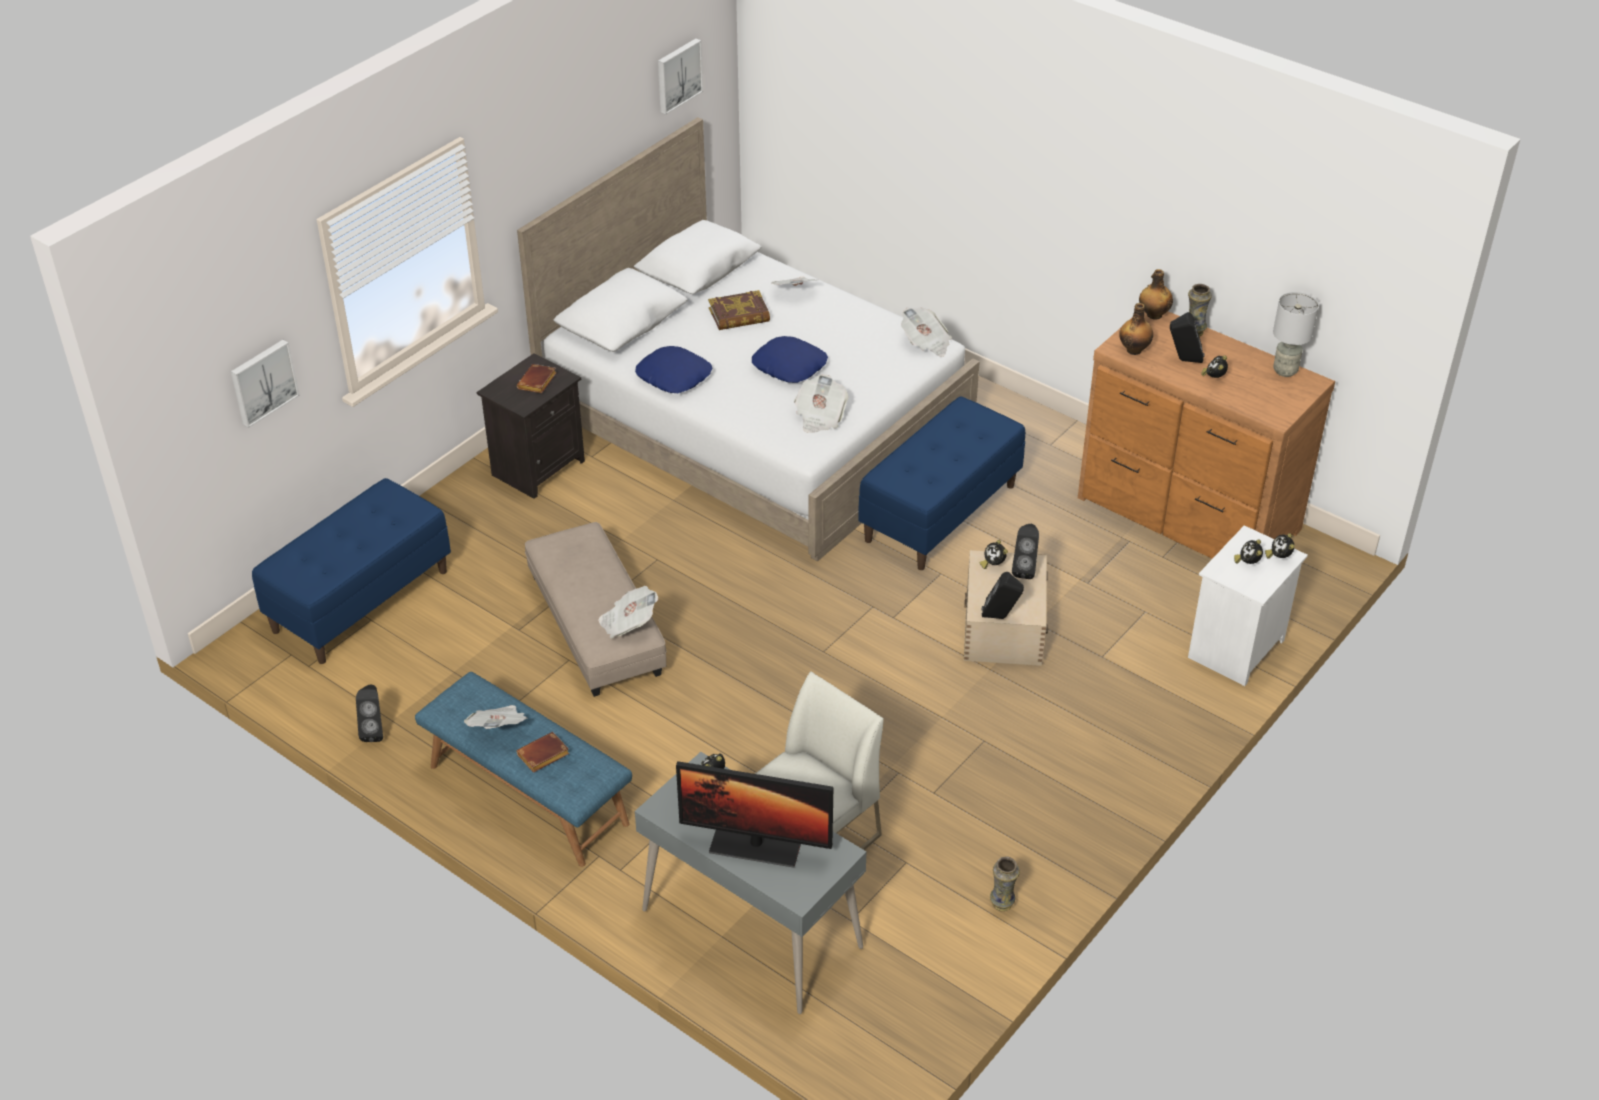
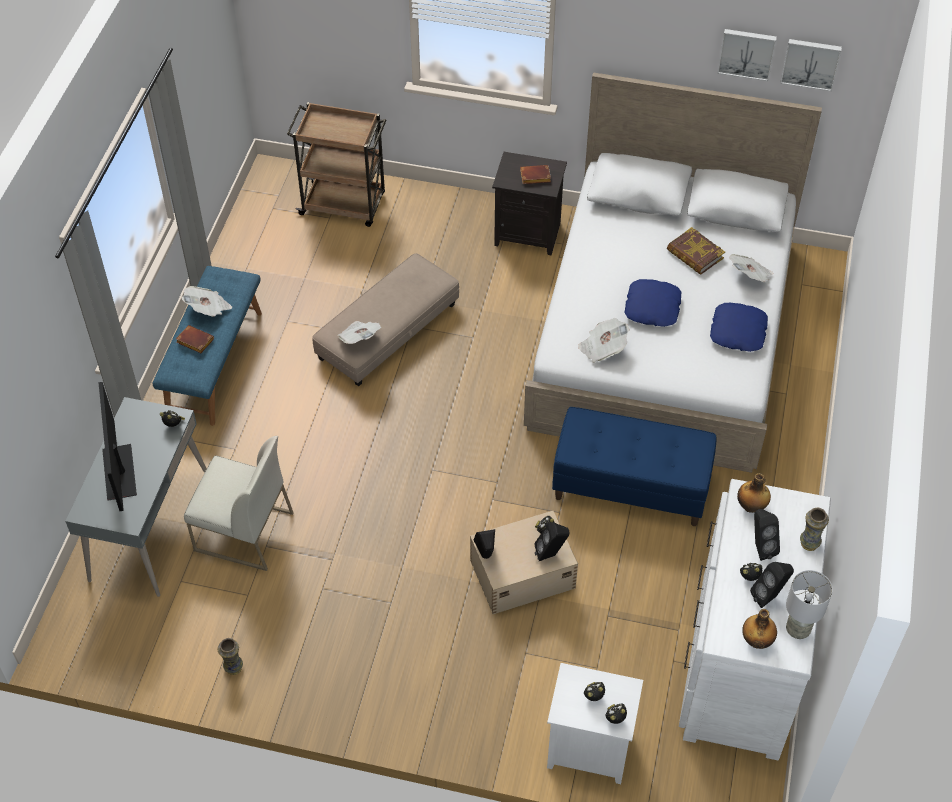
camera: 65 degrees right, 10 degrees up
picture [231,340,299,428] -> picture moved to [717,29,777,81]
blue bench [252,478,451,664] -> brown cart [287,102,386,227]
black speaker [356,684,383,742] -> black speaker moved to [750,562,794,608]
blue pillow [635,346,712,393] -> blue pillow moved to [710,303,768,352]
newspaper [901,307,952,357] -> none
brown dresser [1078,311,1335,559] -> white dresser [679,479,831,760]
bottle [1139,269,1173,320] -> bottle moved to [742,609,777,649]

